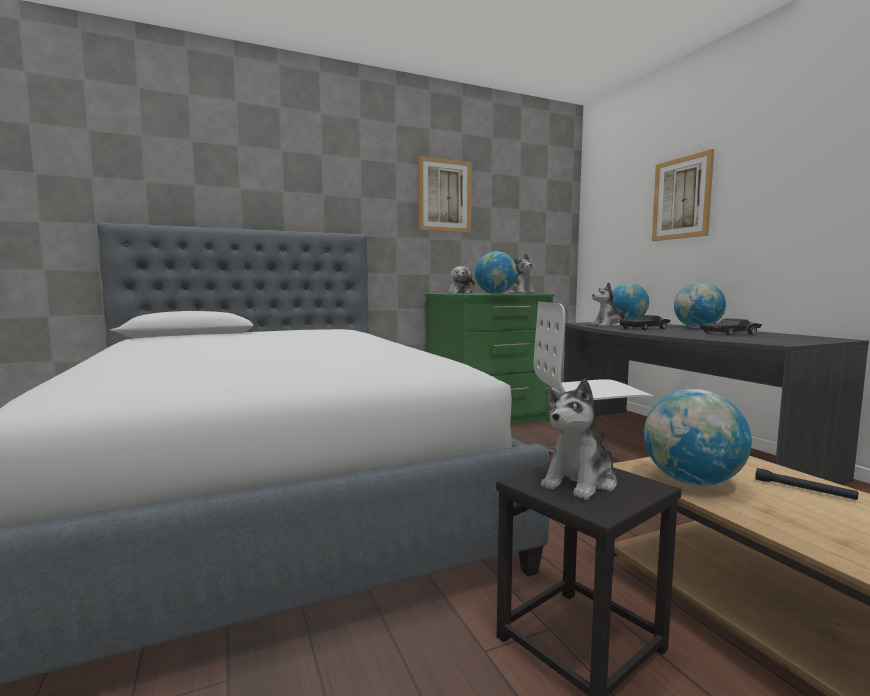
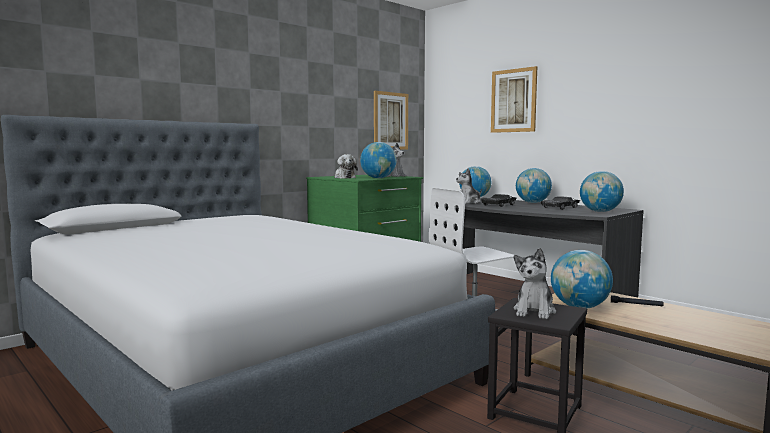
camera: 20 degrees left, 0 degrees up
picture [418,156,472,233] -> picture moved to [374,91,408,150]
none -> globe [580,171,624,212]

